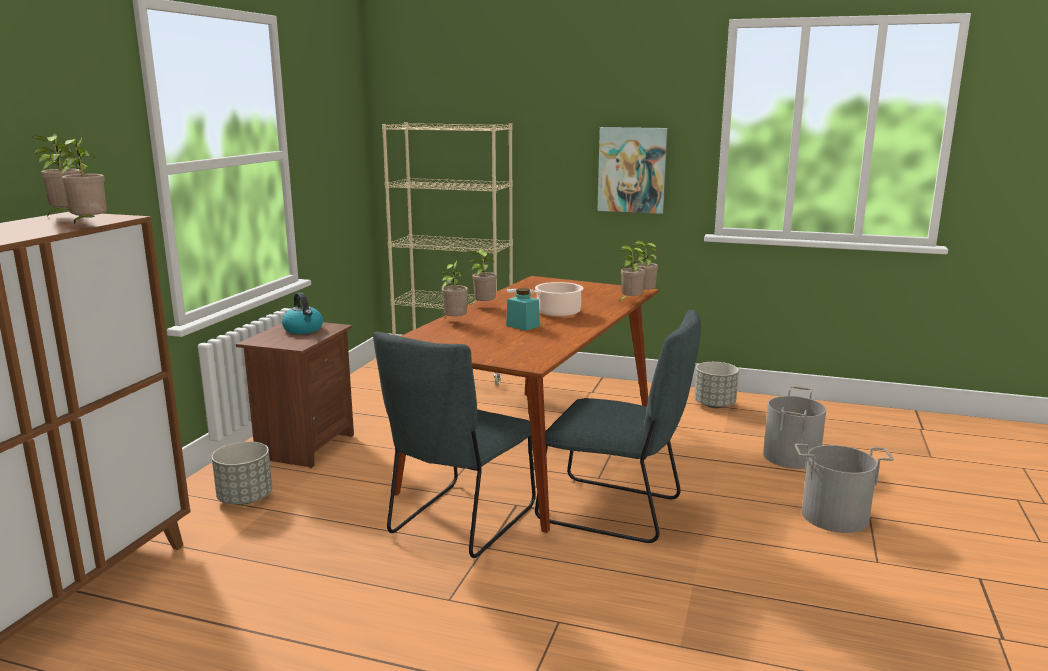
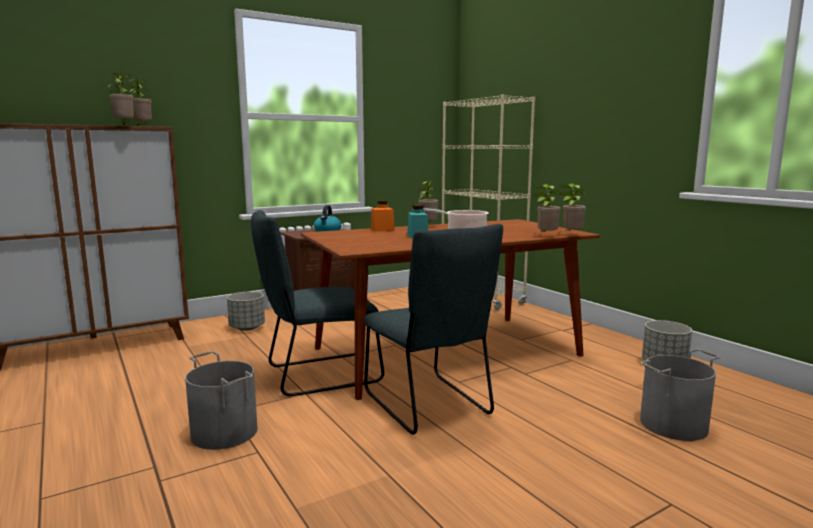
camera: 40 degrees right, 5 degrees down
potted plant [441,260,468,318] -> orange jar [371,201,395,231]
picture [598,127,668,214] -> none
grey bucket [795,444,894,533] -> grey bucket moved to [185,351,257,450]

